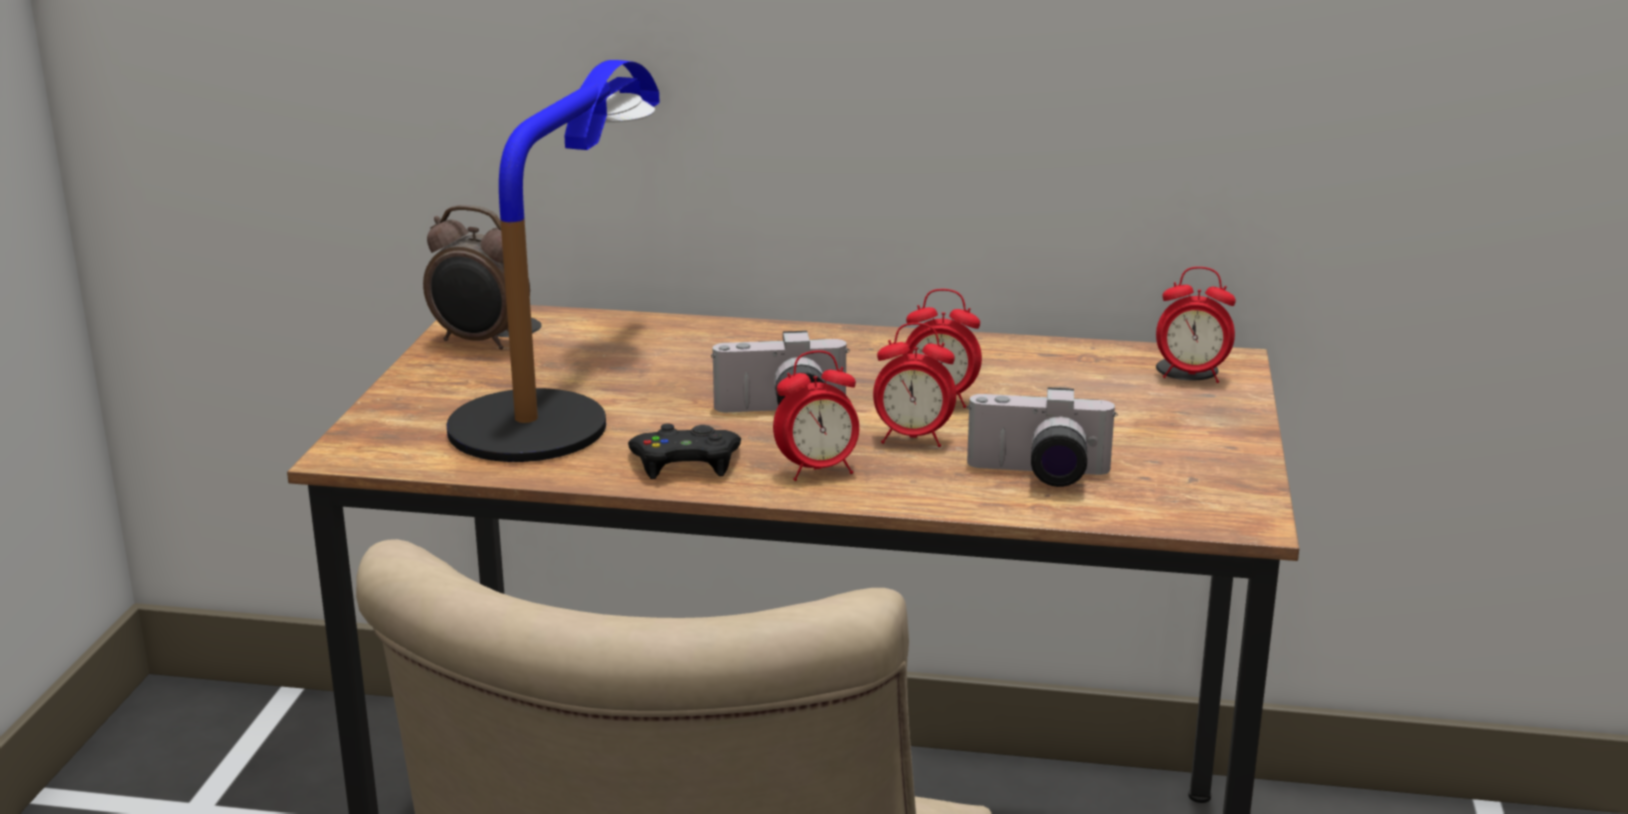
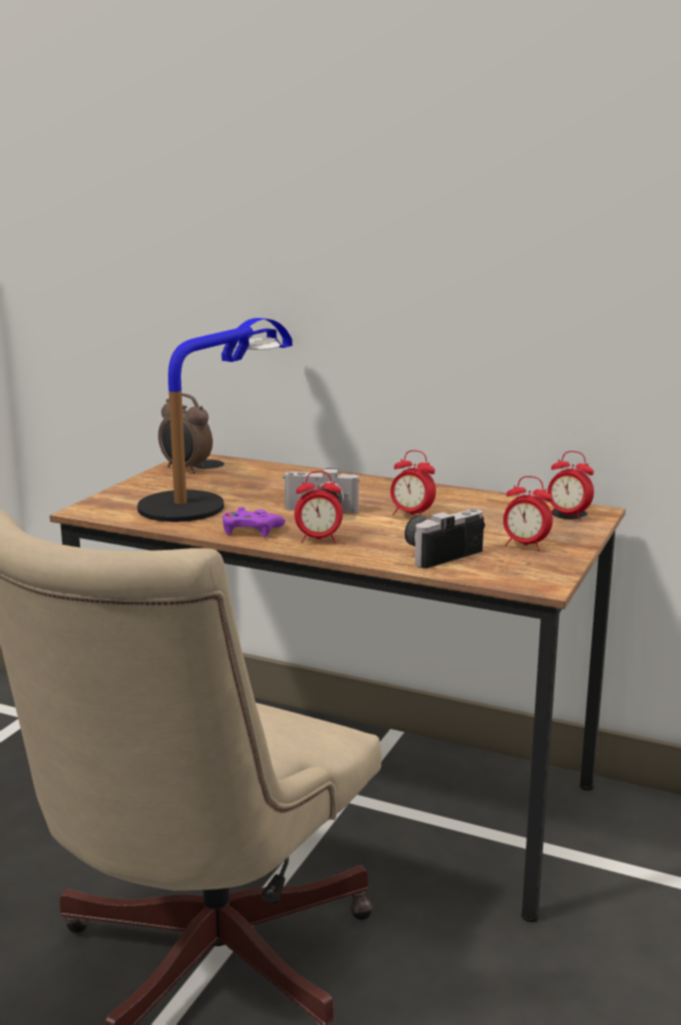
camera: 15 degrees right, 5 degrees down
black game controller [628,423,741,479] -> purple game controller [222,507,285,537]
alarm clock [873,323,956,447] -> alarm clock moved to [503,476,553,551]
camera [967,387,1118,487] -> camera turned 120 degrees clockwise [405,509,485,568]

